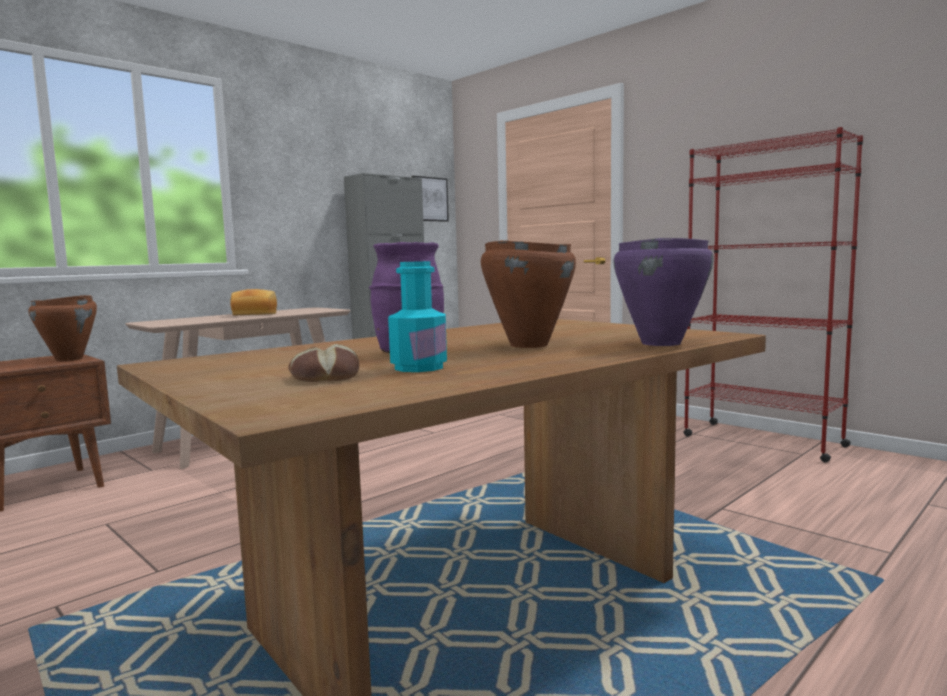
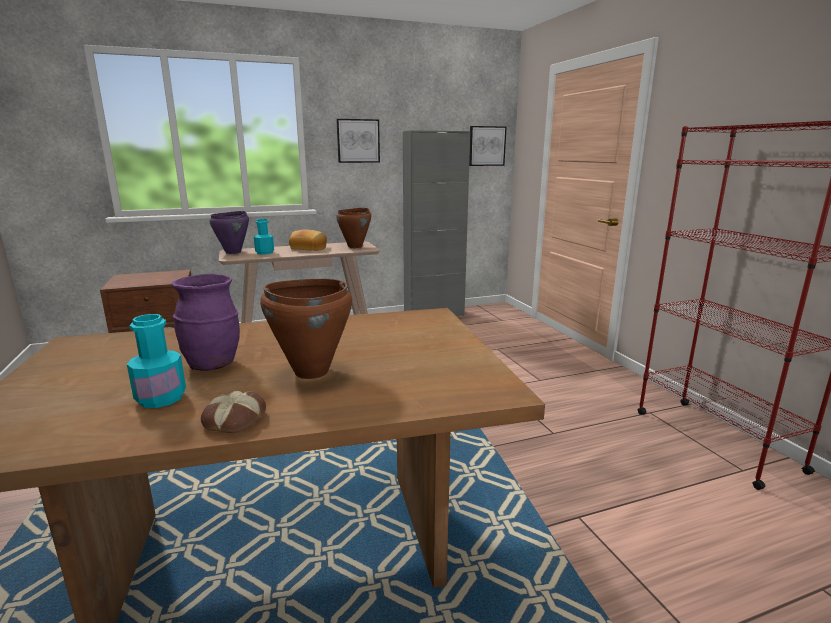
camera: 25 degrees right, 10 degrees up
brown cooking pot [28,295,97,361] -> brown cooking pot moved to [336,208,371,248]
bread [288,344,359,382] -> bread moved to [201,391,266,433]
purple cooking pot [613,238,714,346] -> purple cooking pot moved to [209,211,249,254]
none -> turquoise bottle [254,219,274,255]
none -> picture [336,119,380,163]

